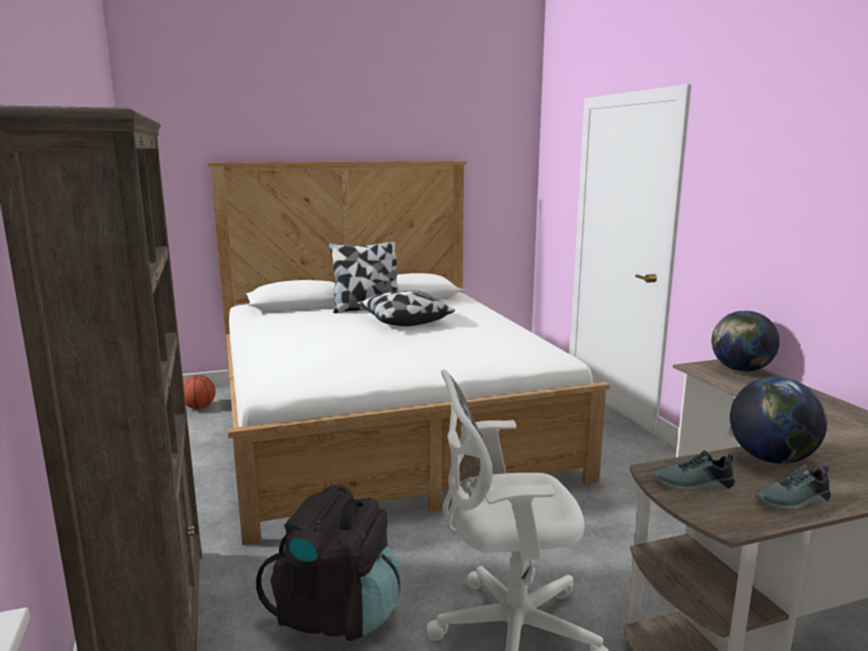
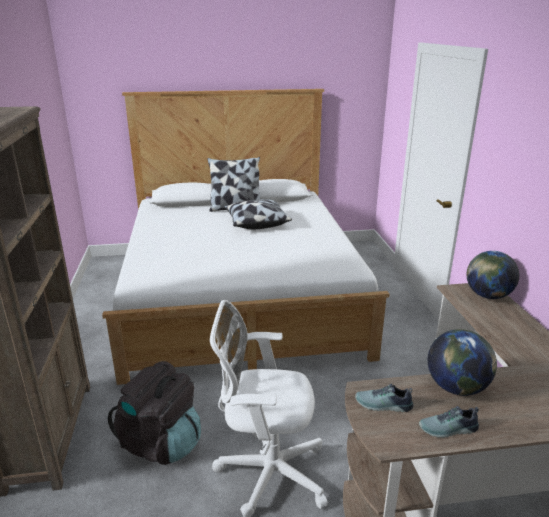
camera: 10 degrees right, 10 degrees up
basketball [183,375,216,409] -> none

